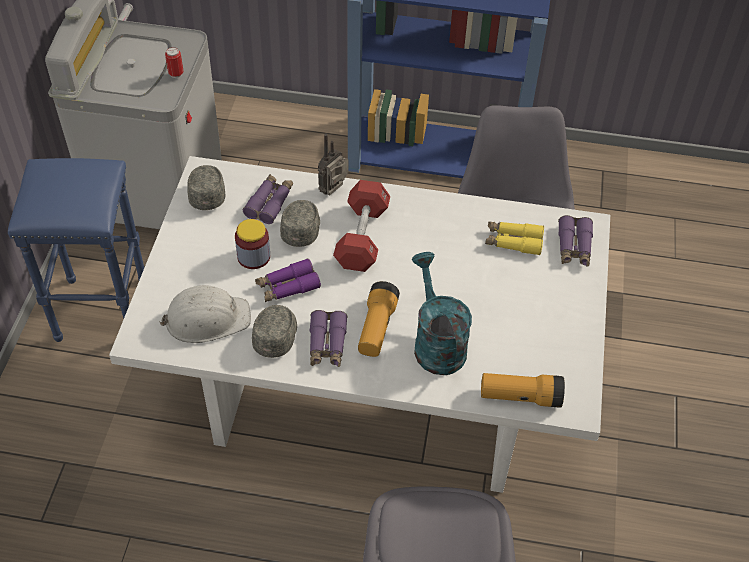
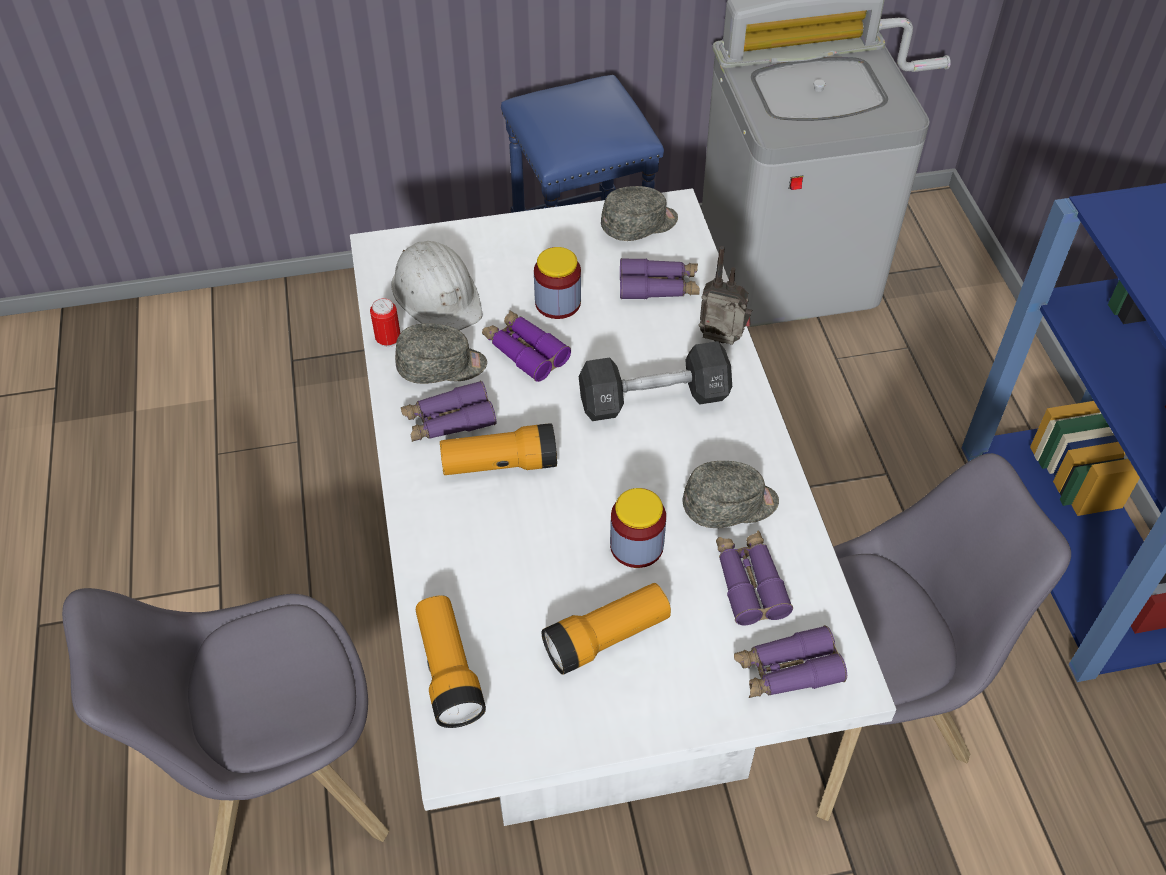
camera: 70 degrees right, 0 degrees up
can [165,47,184,78] -> can moved to [370,298,400,347]
grey cap [280,200,320,247] -> grey cap moved to [683,461,779,528]
red dumbbell [333,180,391,272] -> black dumbbell [579,341,732,421]
turquoise watering can [412,252,472,375] -> none
yellow binoculars [485,221,544,256] -> purple binoculars [716,530,793,625]
none -> flashlight [541,583,671,675]
none -> jar [610,488,666,568]

